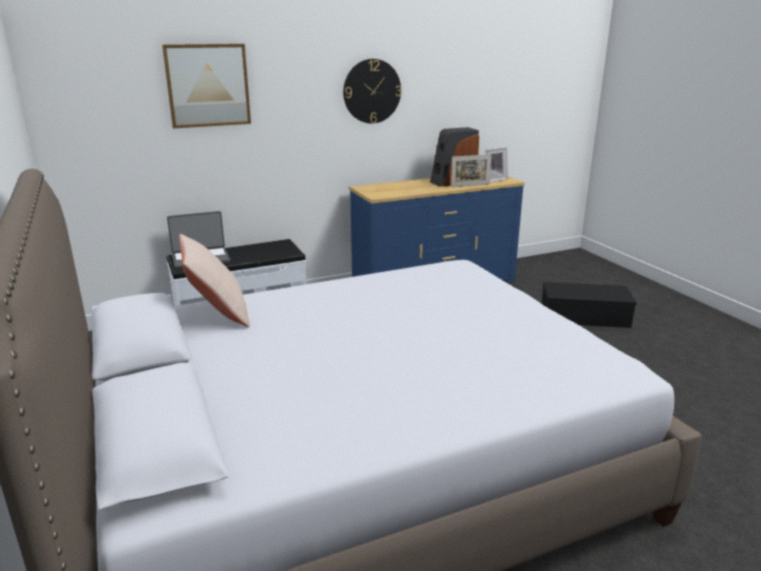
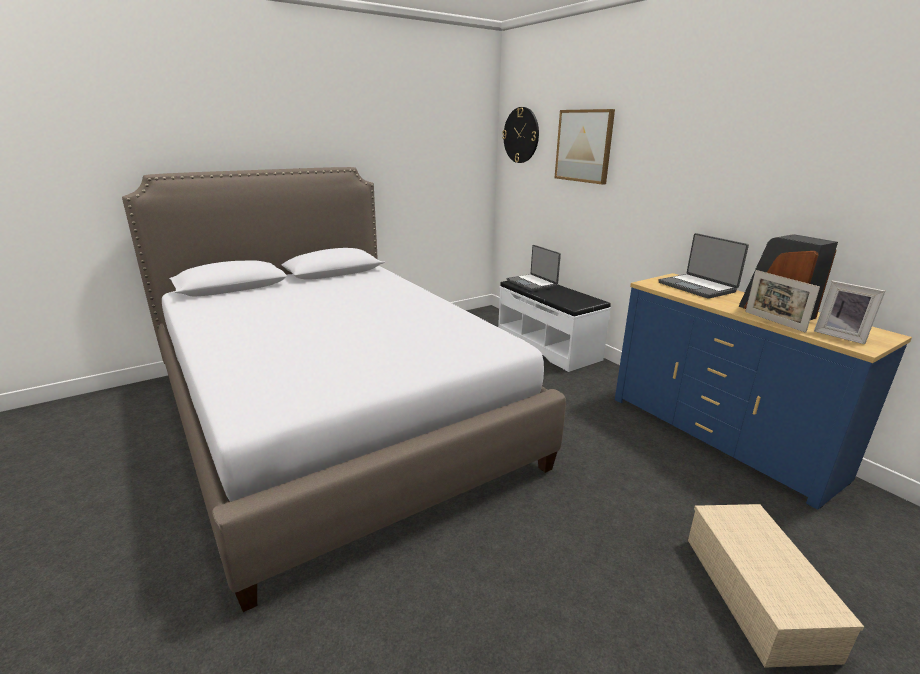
camera: 80 degrees right, 0 degrees up
beige pillow [179,234,250,328] -> none
wall clock [343,59,401,124] -> wall clock moved to [502,107,539,163]
black storage box [542,282,637,328] -> beige storage box [688,504,864,668]
none -> laptop [658,233,749,299]

